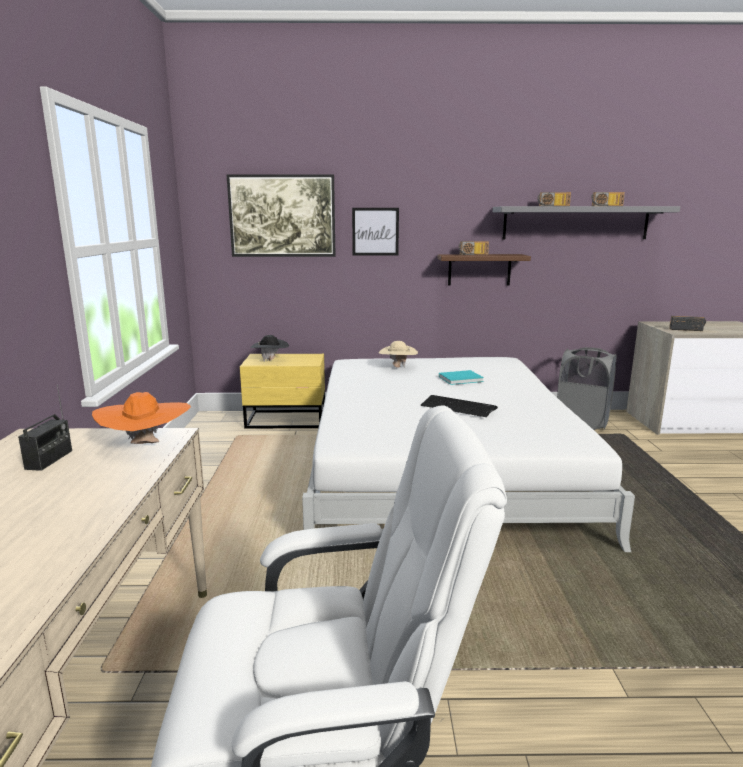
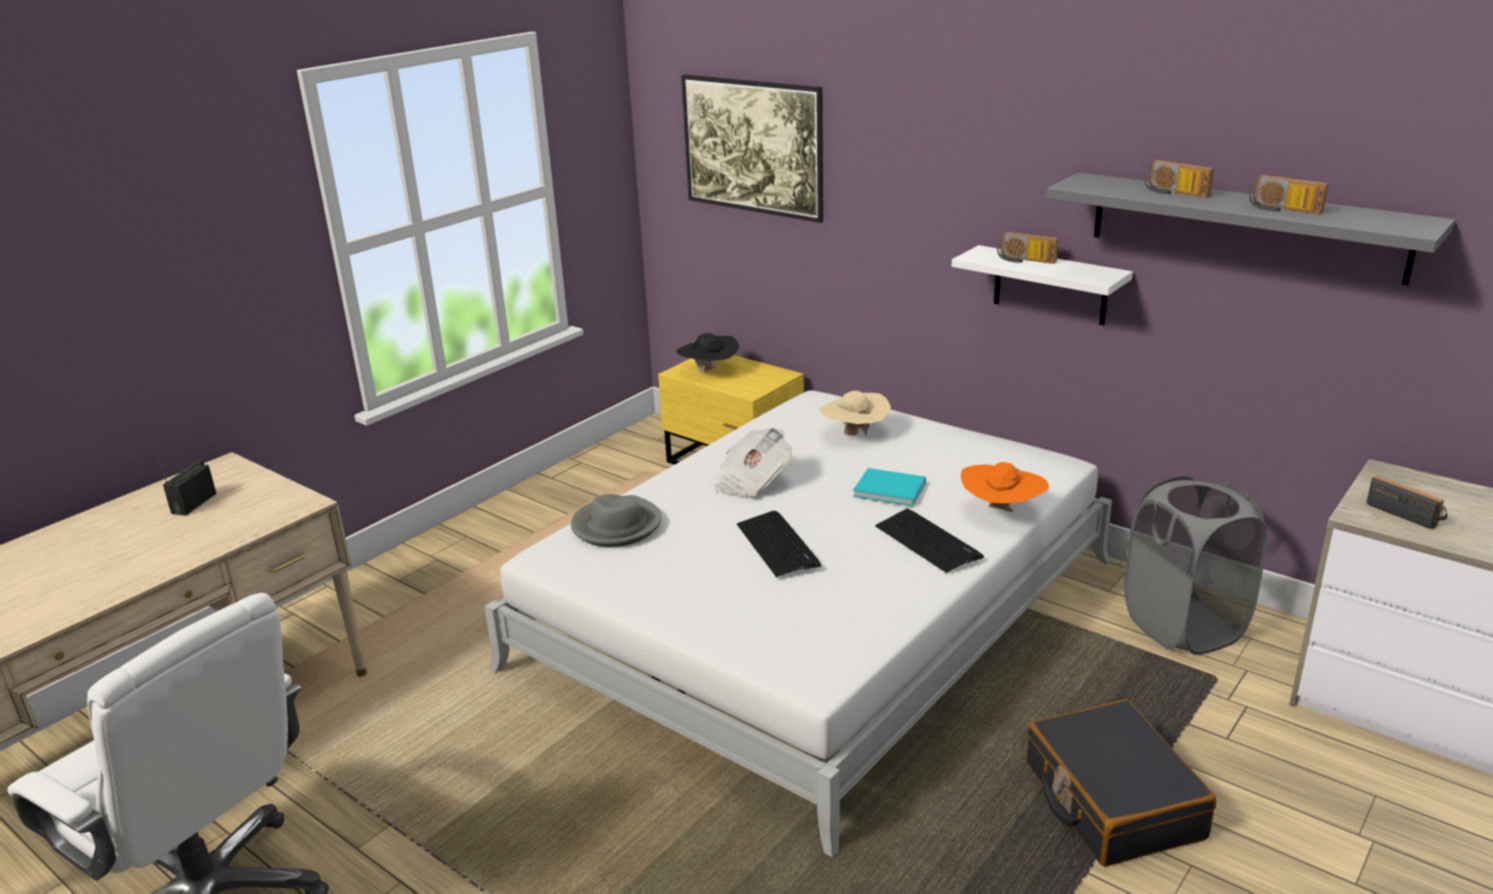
camera: 40 degrees right, 10 degrees up
radio [18,385,72,471] -> radio turned 150 degrees clockwise [157,450,216,516]
orange hat [92,392,191,444] -> orange hat moved to [961,462,1049,512]
picture [352,208,399,256] -> none
brown shelf [437,254,531,286] -> white shelf [952,245,1133,326]
none -> grey hat [571,494,662,547]
none -> newspaper [714,428,792,497]
none -> keyboard [875,509,984,573]
none -> black suitcase [1027,700,1216,866]

